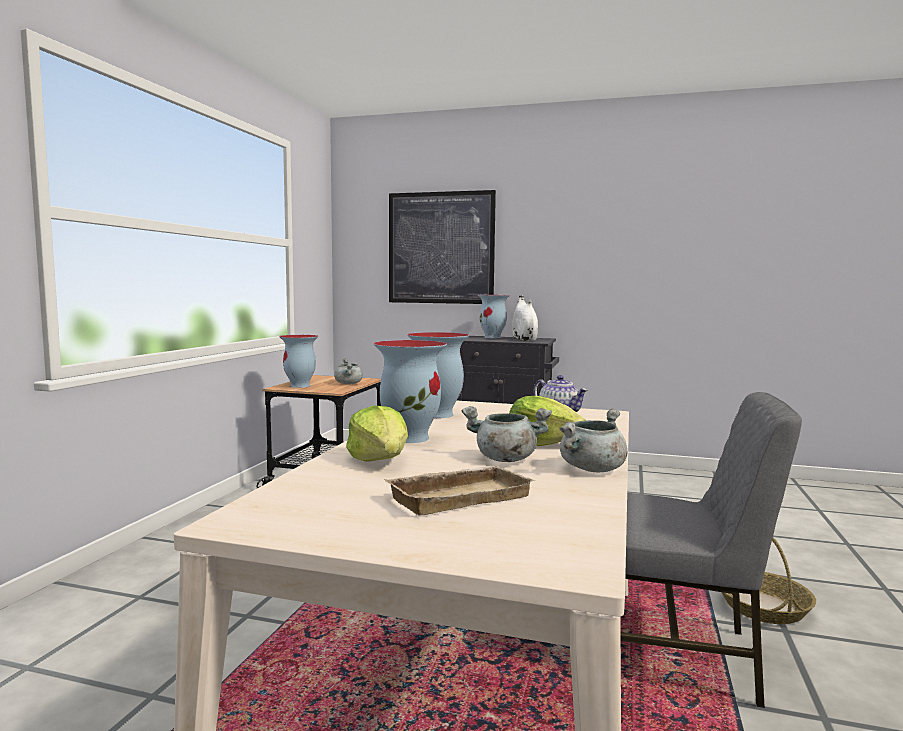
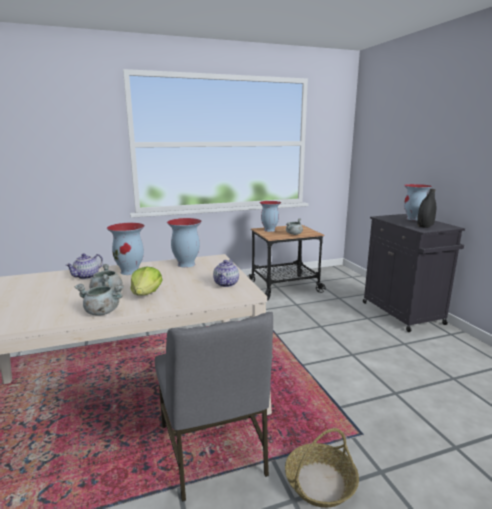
camera: 55 degrees right, 10 degrees up
lettuce [346,406,408,462] -> teapot [65,254,103,279]
beige tray [383,465,535,515] -> none
picture [389,190,496,304] -> none
white vase [512,295,538,341] -> black vase [417,189,436,228]

